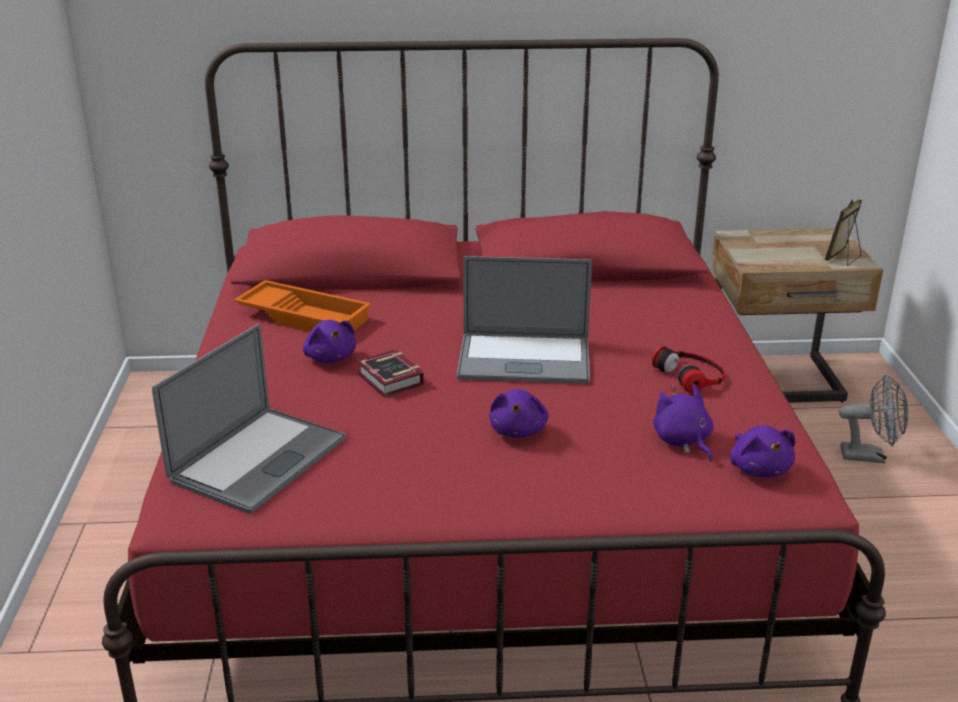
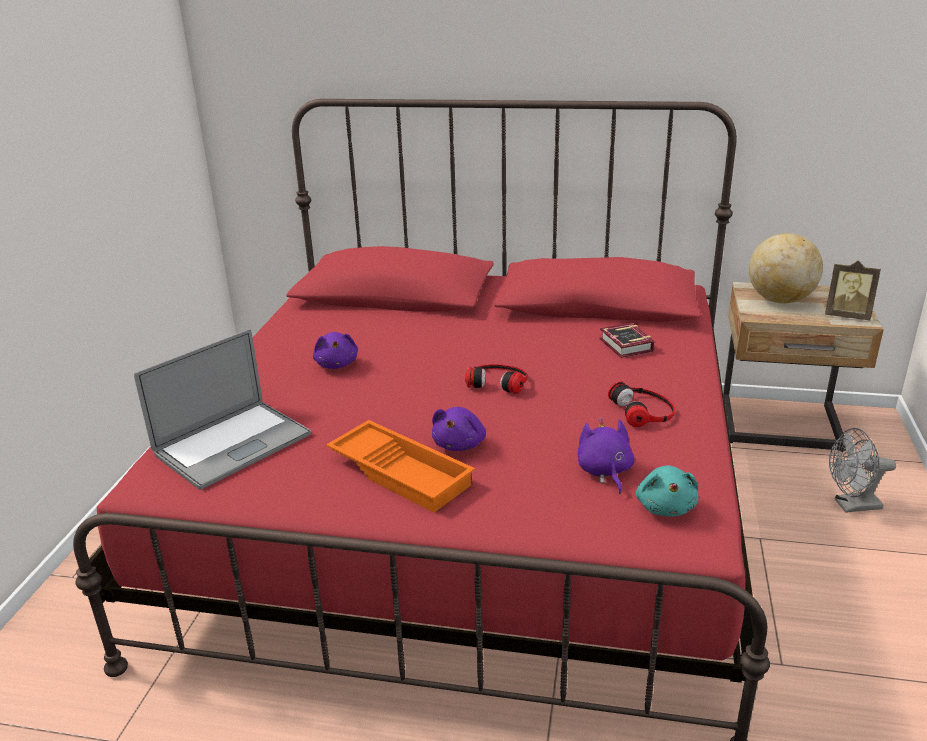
camera: 15 degrees right, 0 degrees up
orange tray [234,280,371,332] -> orange tray moved to [326,420,475,513]
book [357,349,424,398] -> book moved to [599,323,654,358]
laptop [457,256,592,383] -> headphones [465,364,528,394]
purple plush toy [730,425,796,478] -> turquoise plush toy [636,465,698,517]
picture frame [825,199,862,266] -> picture frame turned 120 degrees counterclockwise [825,261,881,320]
grey fan [839,374,908,463] -> grey fan turned 150 degrees clockwise [829,428,896,513]
none -> globe [749,233,823,303]

